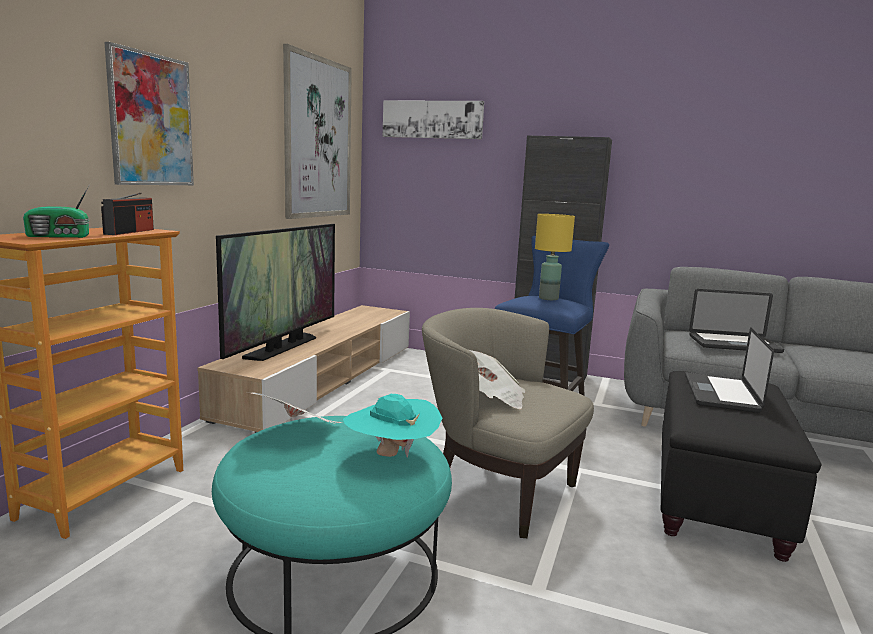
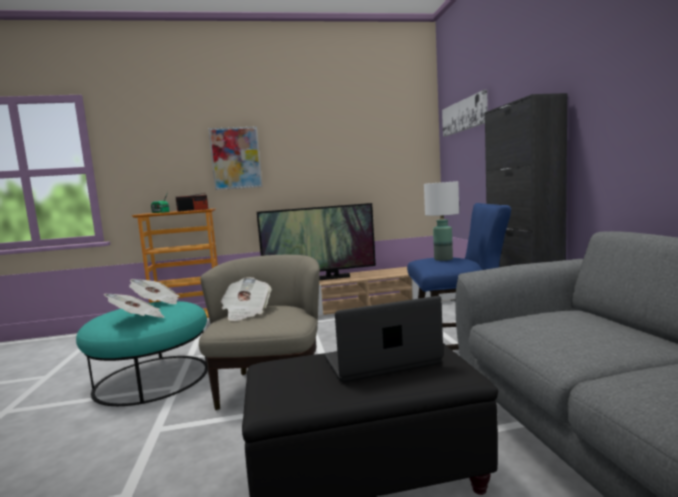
camera: 60 degrees right, 5 degrees down
picture [283,44,352,219] -> none
turquoise hat [343,394,442,458] -> newspaper [103,294,165,318]
yellow table lamp [535,214,575,300] -> white table lamp [424,181,459,261]
laptop [689,289,784,353] -> none

